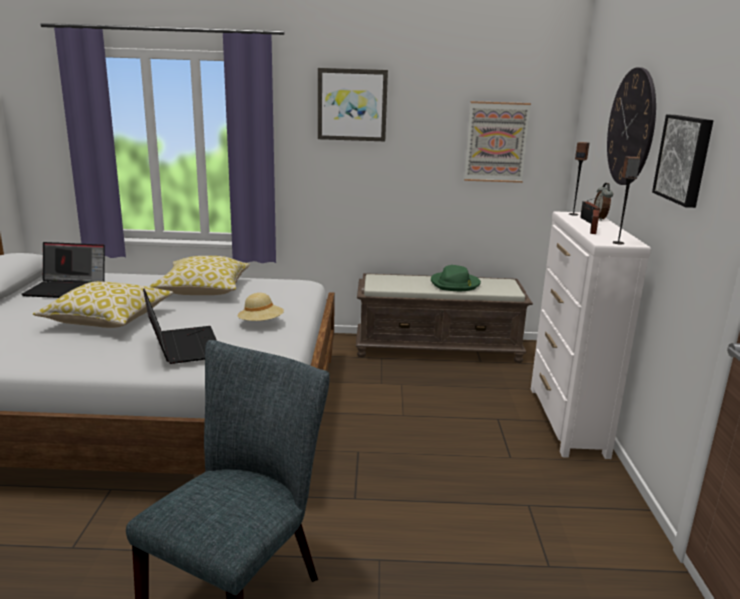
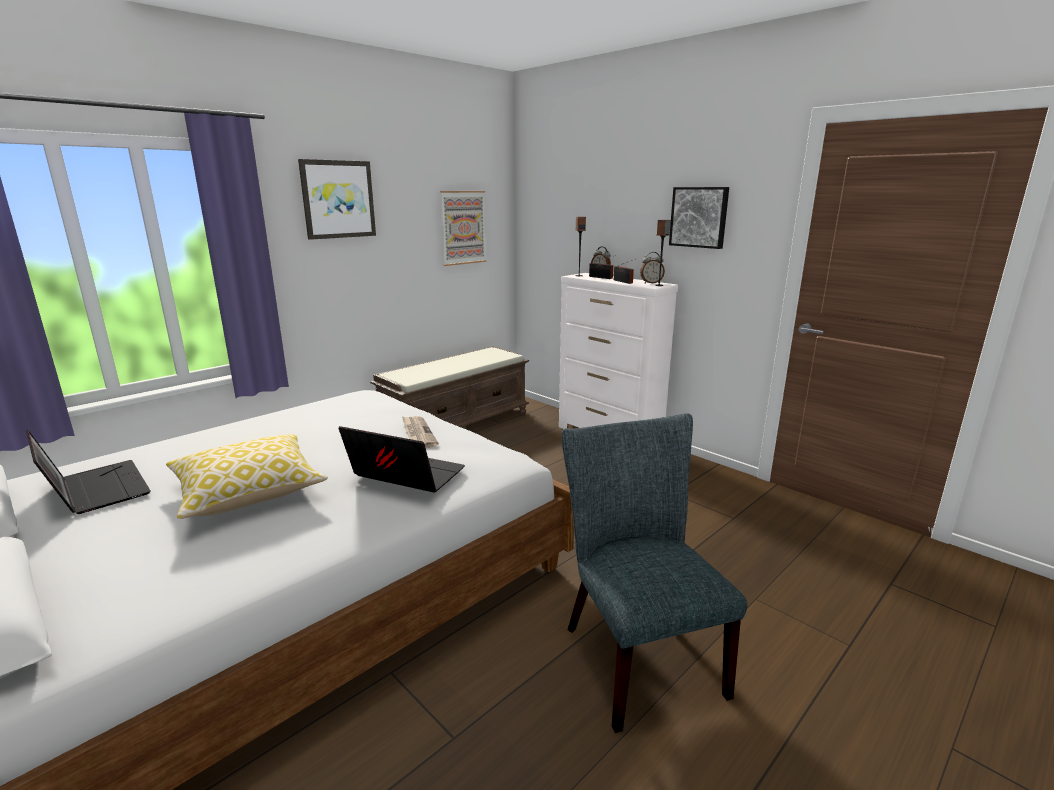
camera: 45 degrees left, 0 degrees up
laptop [21,242,105,298] -> laptop turned 90 degrees counterclockwise [26,429,151,514]
pillow [149,256,250,295] -> none
beige hat [238,293,284,321] -> newspaper [402,416,439,448]
green hat [431,265,481,291] -> none
wall clock [607,67,656,185] -> none
none -> alarm clock [640,252,665,283]

